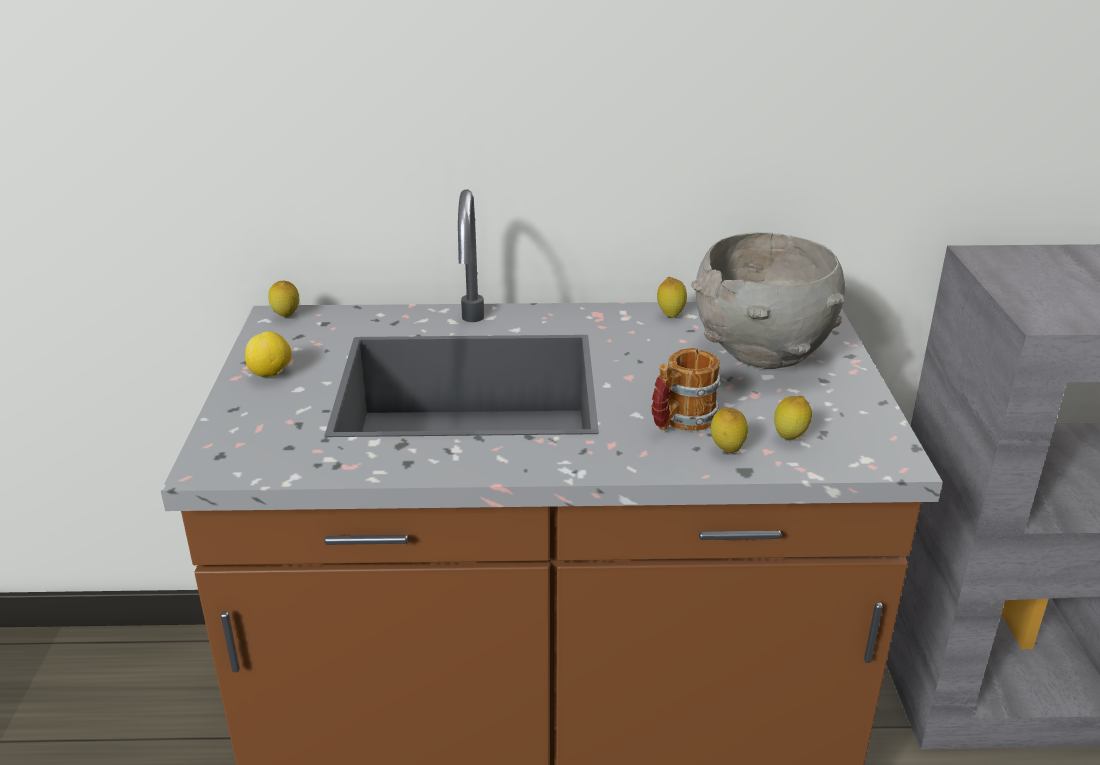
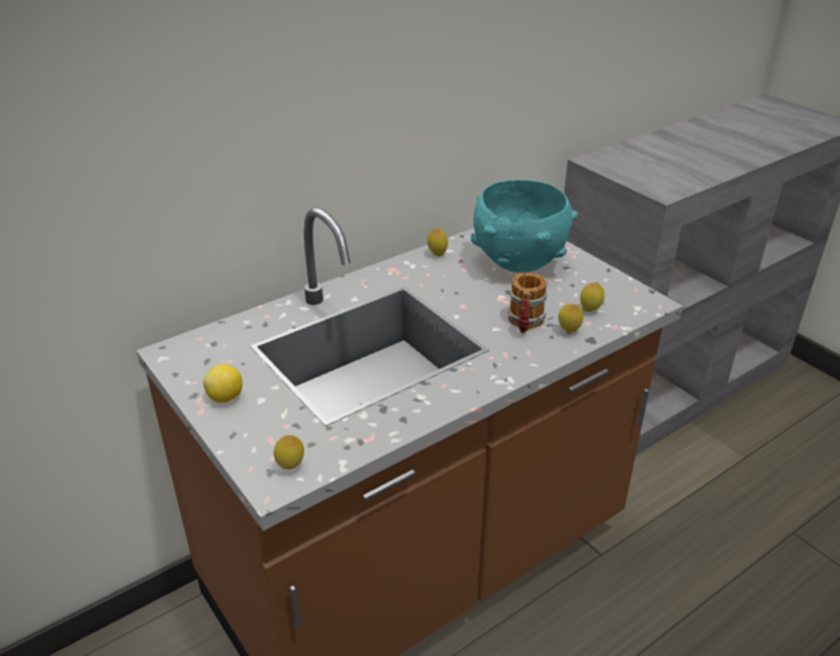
camera: 35 degrees left, 5 degrees up
lemon [268,281,299,317] -> lemon moved to [274,435,304,469]
grey bowl [691,232,845,369] -> turquoise bowl [471,180,578,272]

